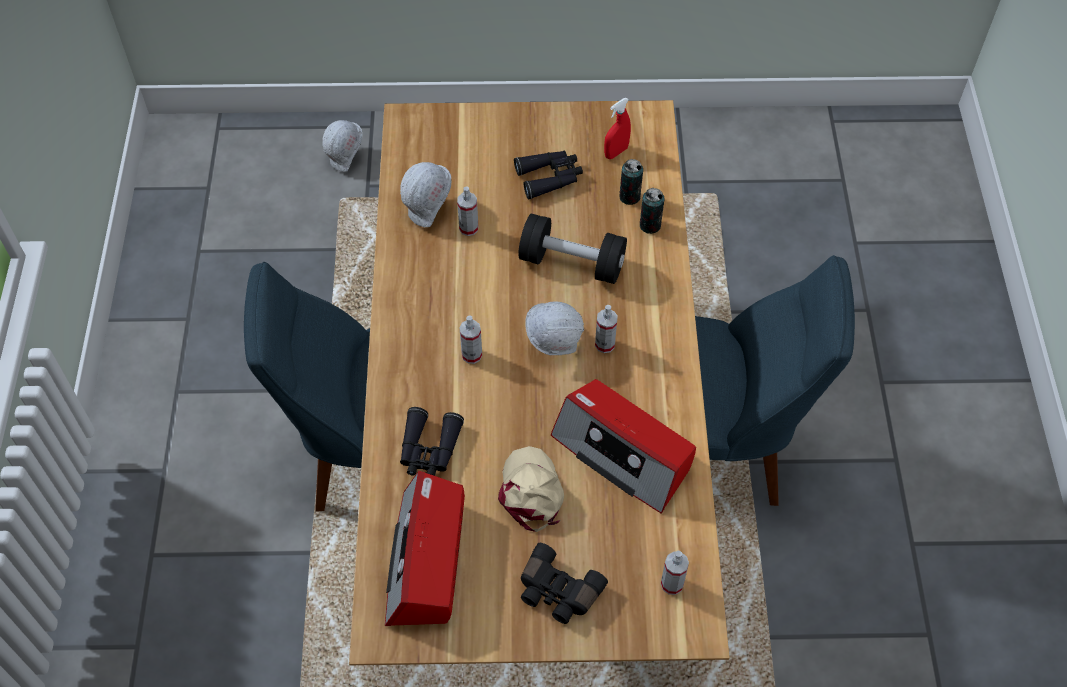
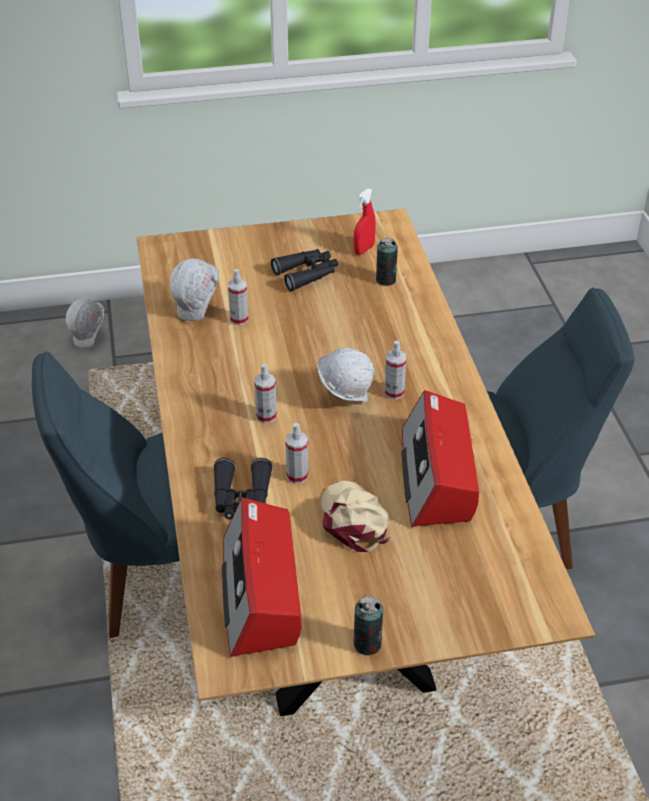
camera: 10 degrees left, 15 degrees down
black dumbbell [518,214,627,284] -> none
black binoculars [521,543,608,624] -> none
radio [551,379,696,514] -> radio turned 60 degrees clockwise [401,390,479,527]
can [640,188,664,234] -> can moved to [354,596,383,655]
spray bottle [661,551,689,595] -> spray bottle moved to [285,423,308,484]

